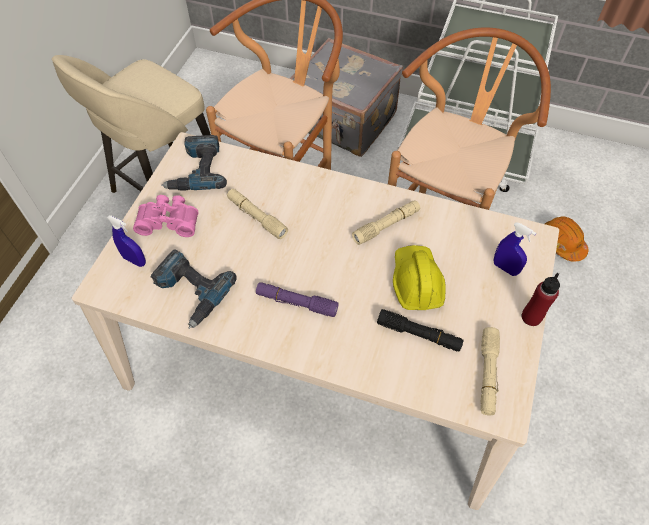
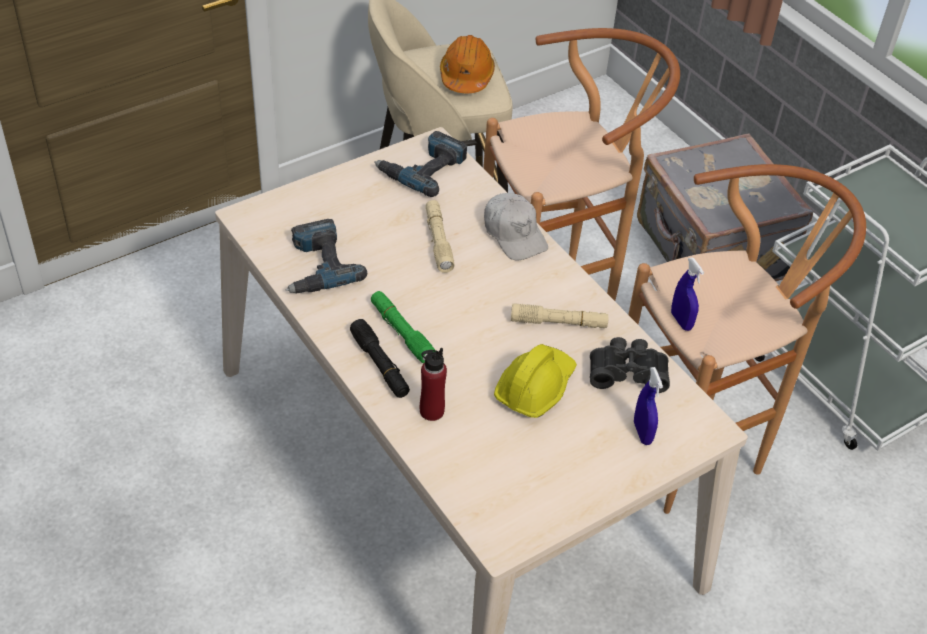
camera: 35 degrees right, 10 degrees down
blue spray bottle [107,215,146,267] -> blue spray bottle moved to [671,257,704,331]
pink binoculars [133,195,199,237] -> none
purple flashlight [256,282,339,317] -> green flashlight [371,291,435,364]
black flashlight [377,309,464,352] -> black flashlight moved to [350,319,410,398]
beige flashlight [481,327,500,415] -> none
red bottle [522,273,560,326] -> red bottle moved to [420,348,447,421]
orange hard hat [545,216,589,262] -> orange hard hat moved to [440,35,495,94]
none -> white cap [484,193,548,261]
none -> black binoculars [590,337,670,393]

